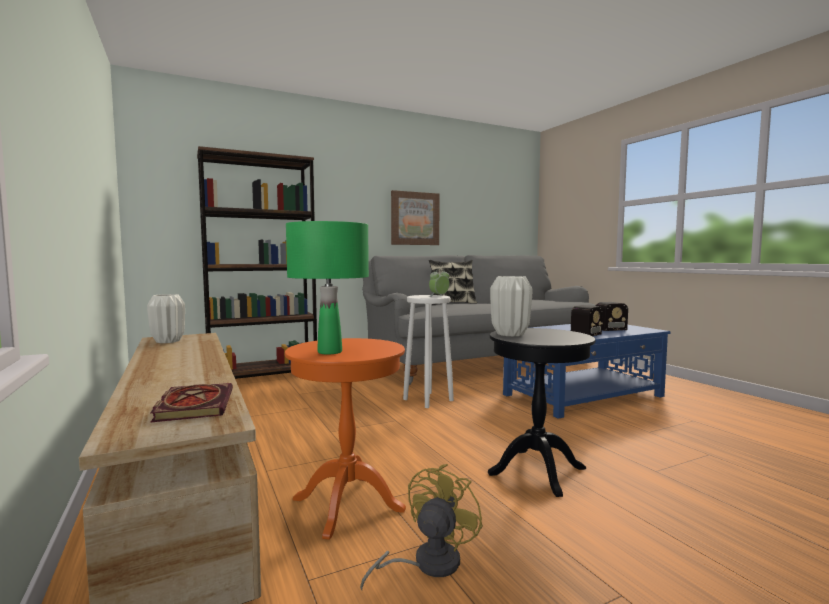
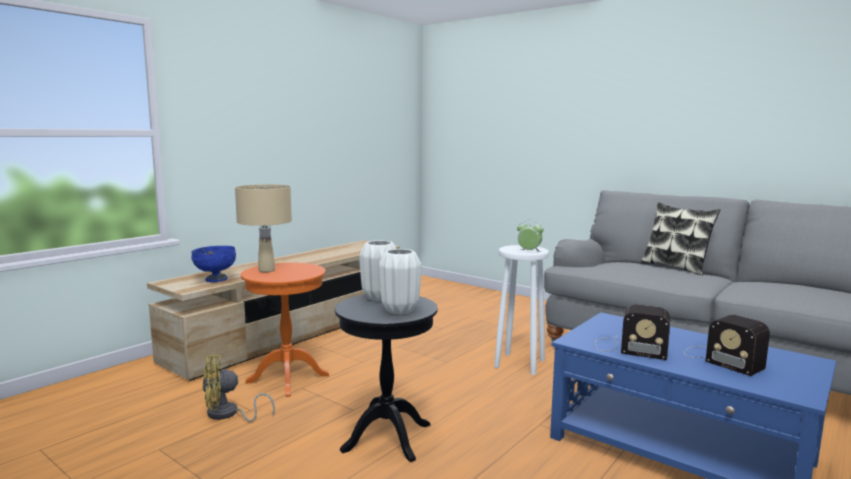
camera: 65 degrees right, 5 degrees up
white vase [147,294,185,343] -> white vase moved to [379,249,421,314]
book [150,383,233,422] -> blue bowl [191,246,236,282]
brown bookcase [197,146,317,379] -> none
green table lamp [286,221,369,355] -> beige table lamp [235,184,292,272]
yellow fan [360,464,483,590] -> yellow fan turned 150 degrees clockwise [202,355,275,422]
picture [391,190,440,245] -> none

